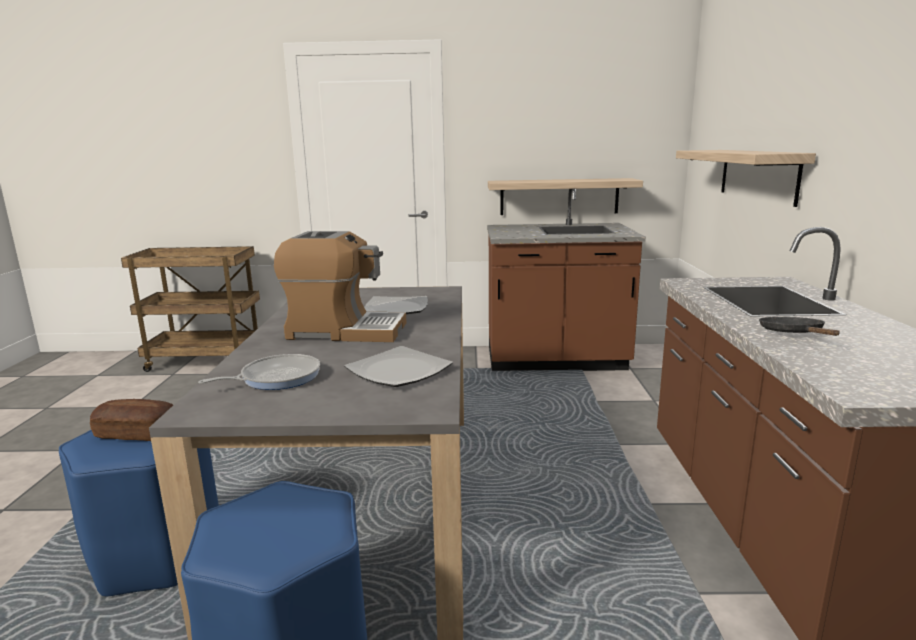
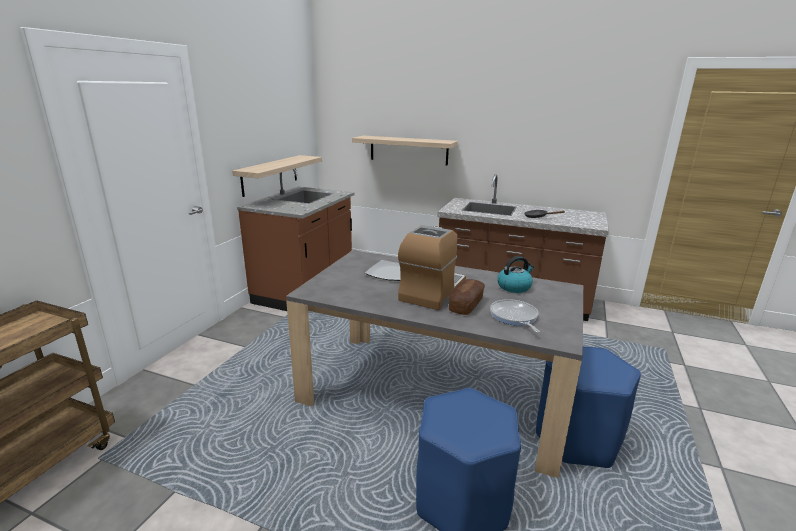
camera: 70 degrees left, 5 degrees up
bread [90,399,173,441] -> bread moved to [449,279,485,315]
plate [344,346,453,387] -> kettle [497,256,534,293]

